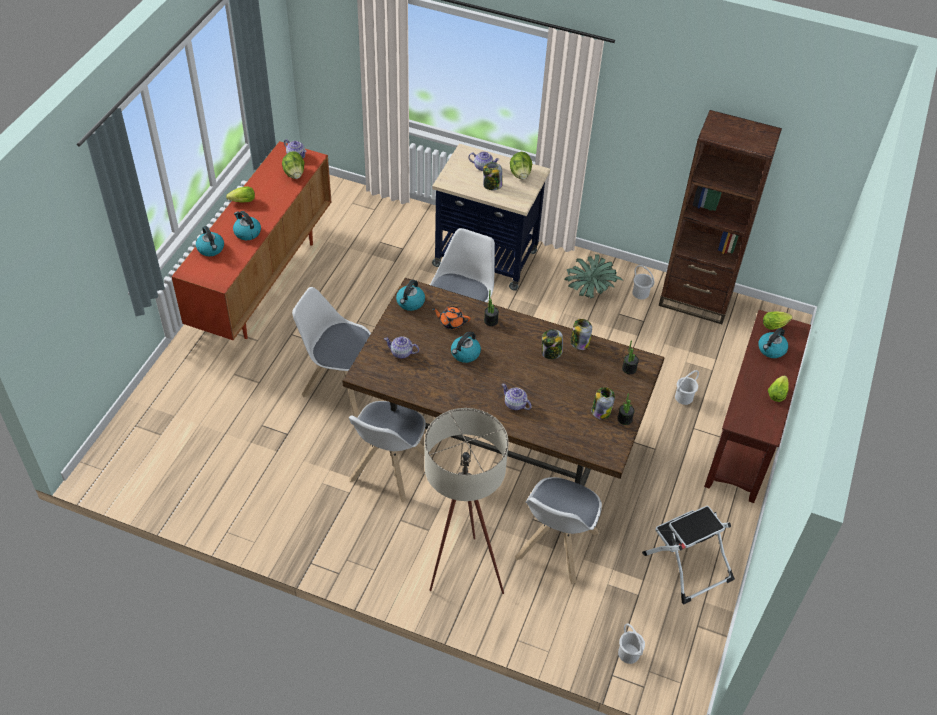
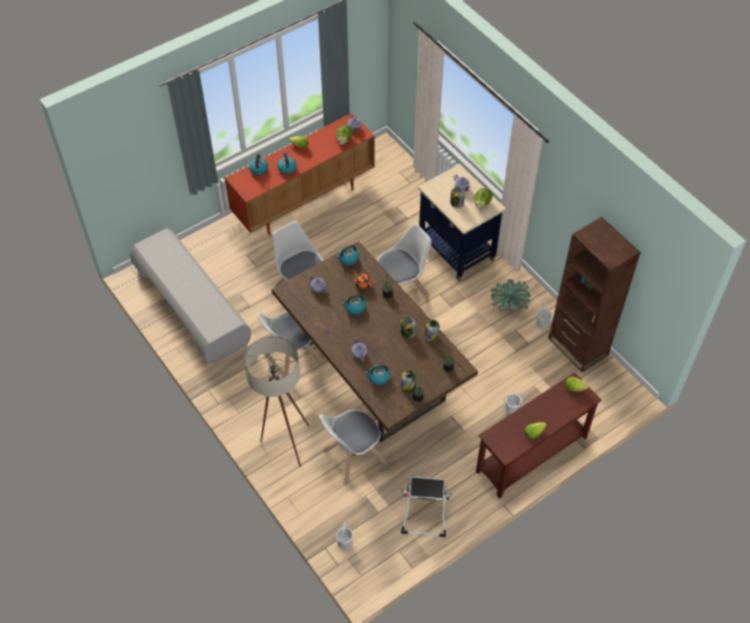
camera: 35 degrees right, 5 degrees up
kettle [759,328,788,358] -> kettle moved to [365,365,390,385]
none -> grey bench [130,228,251,364]

